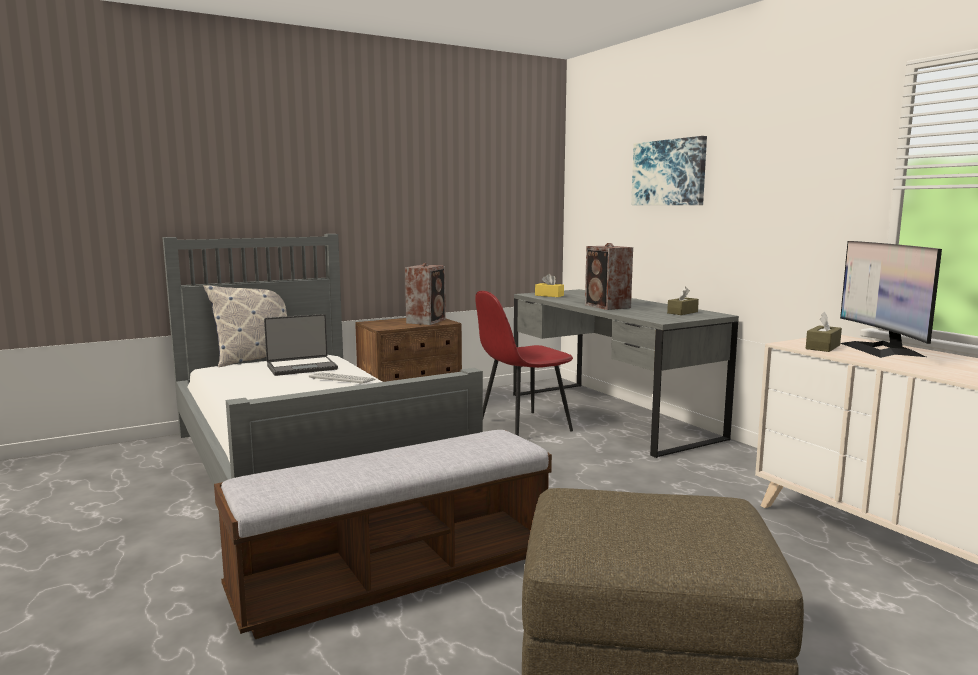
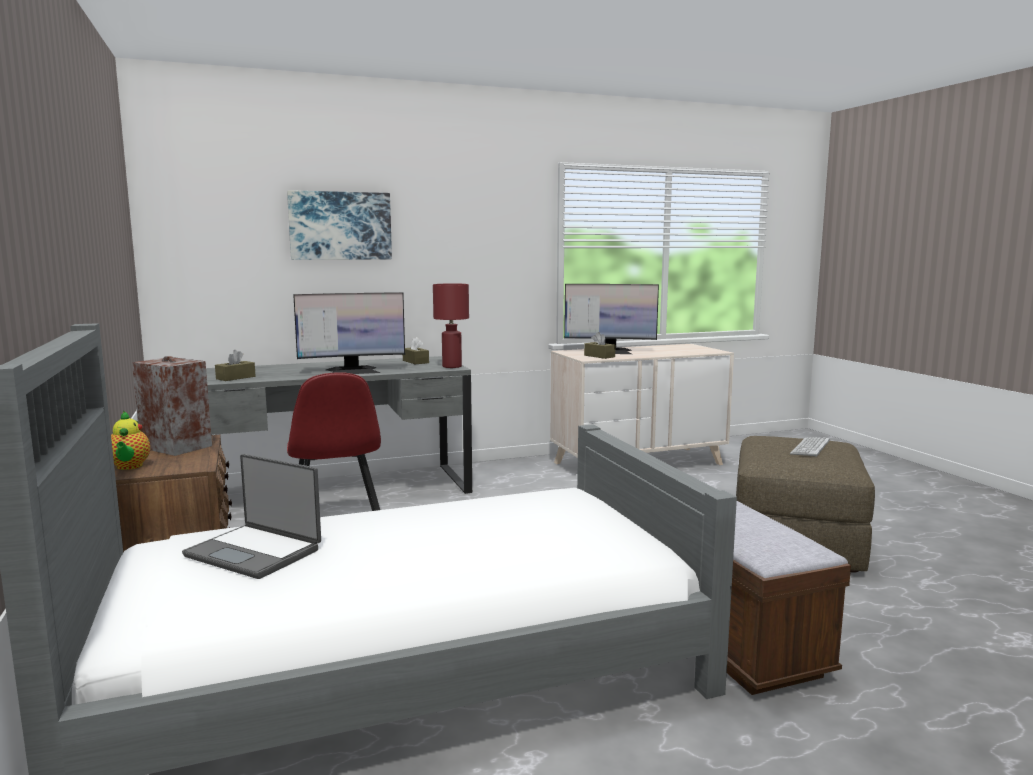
camera: 80 degrees left, 0 degrees up
pillow [203,285,287,367] -> none
laptop [264,314,338,376] -> laptop turned 135 degrees clockwise [182,454,321,579]
keyboard [309,372,376,385] -> keyboard moved to [790,437,830,457]
yellow tissue box [535,274,564,297] -> brown tissue box [215,350,256,381]
speaker [585,243,633,310] -> monitor [293,292,405,374]
none -> teapot [111,411,150,470]
none -> red table lamp [433,283,469,368]

